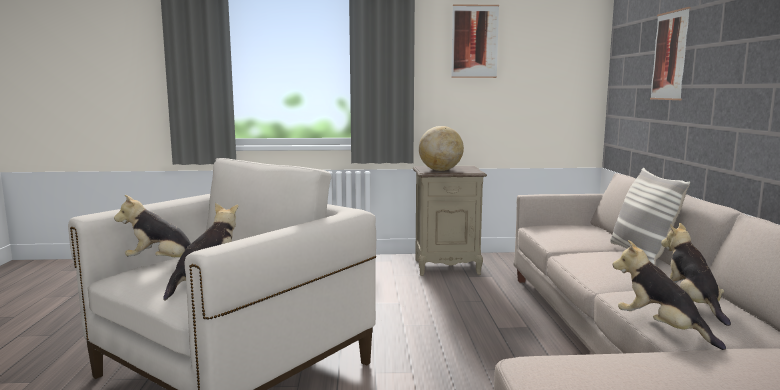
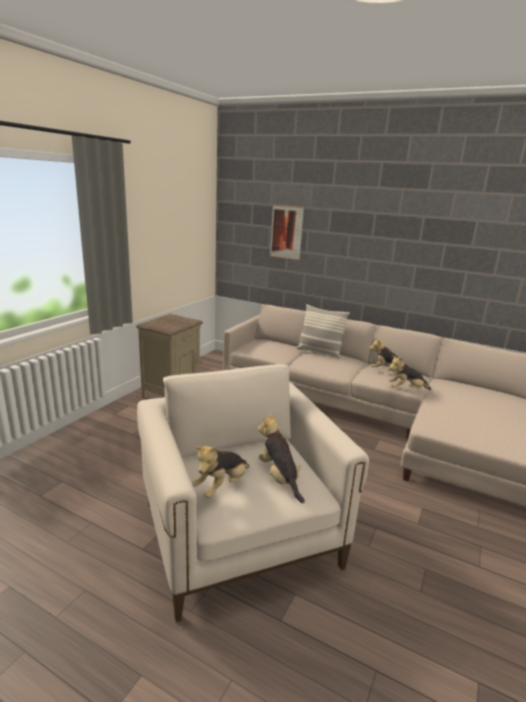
camera: 60 degrees left, 10 degrees up
globe [419,126,464,171] -> none
picture [451,4,499,78] -> none

